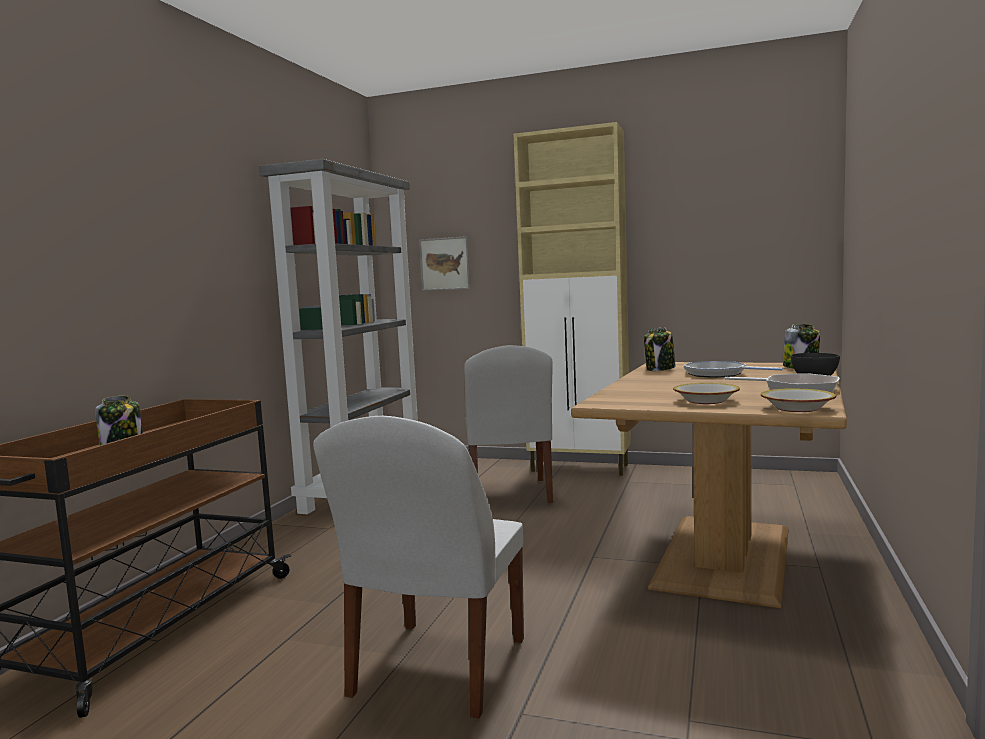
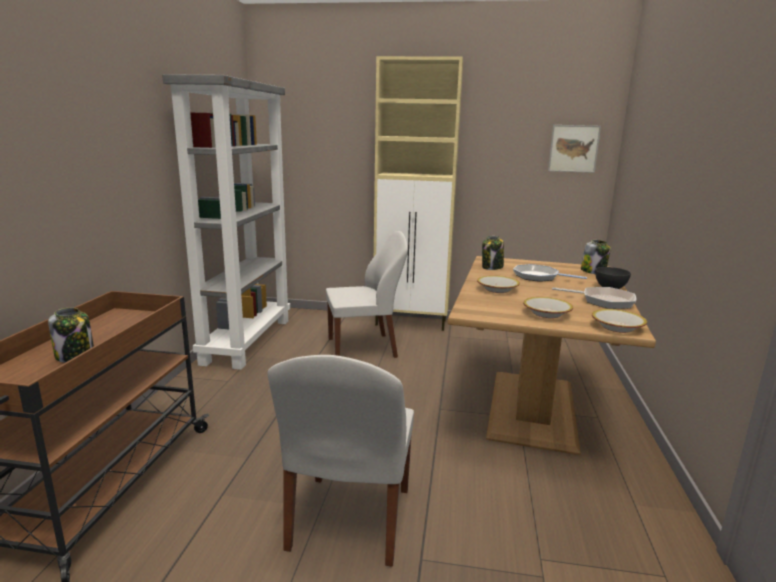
camera: 10 degrees left, 10 degrees up
picture [419,236,470,291] -> picture moved to [548,125,601,173]
white chair [464,345,553,503] -> white chair turned 90 degrees counterclockwise [326,231,408,358]
none -> bowl [477,275,520,293]

